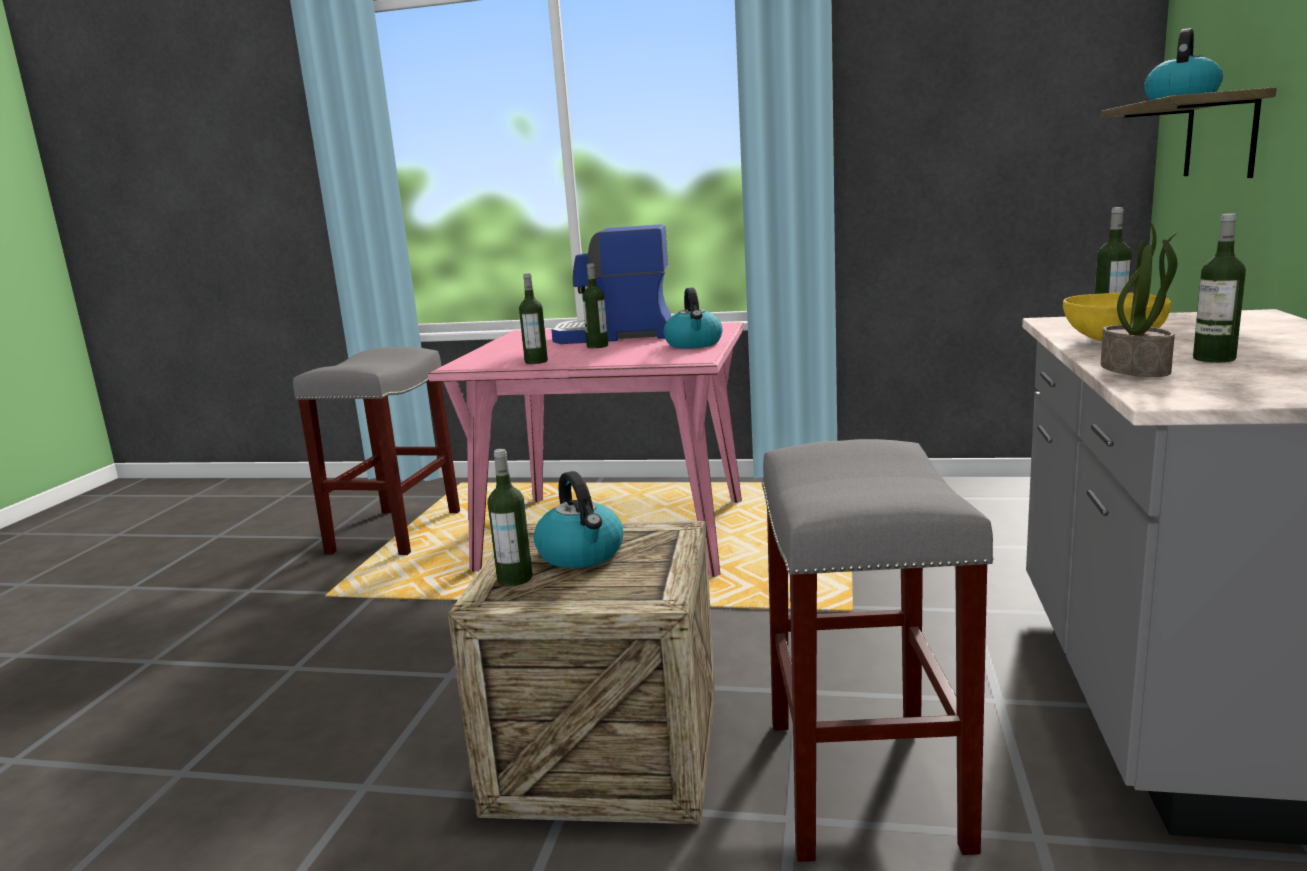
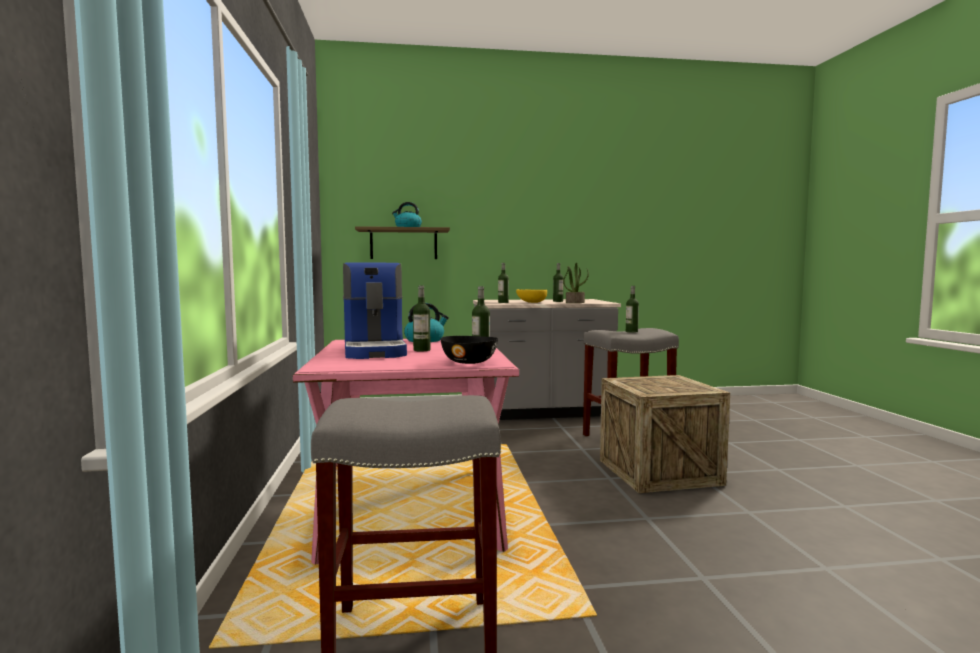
camera: 110 degrees left, 10 degrees down
bottle [487,449,533,586] -> bottle moved to [626,286,639,333]
kettle [534,471,623,568] -> none
none -> black bowl [441,336,498,364]

